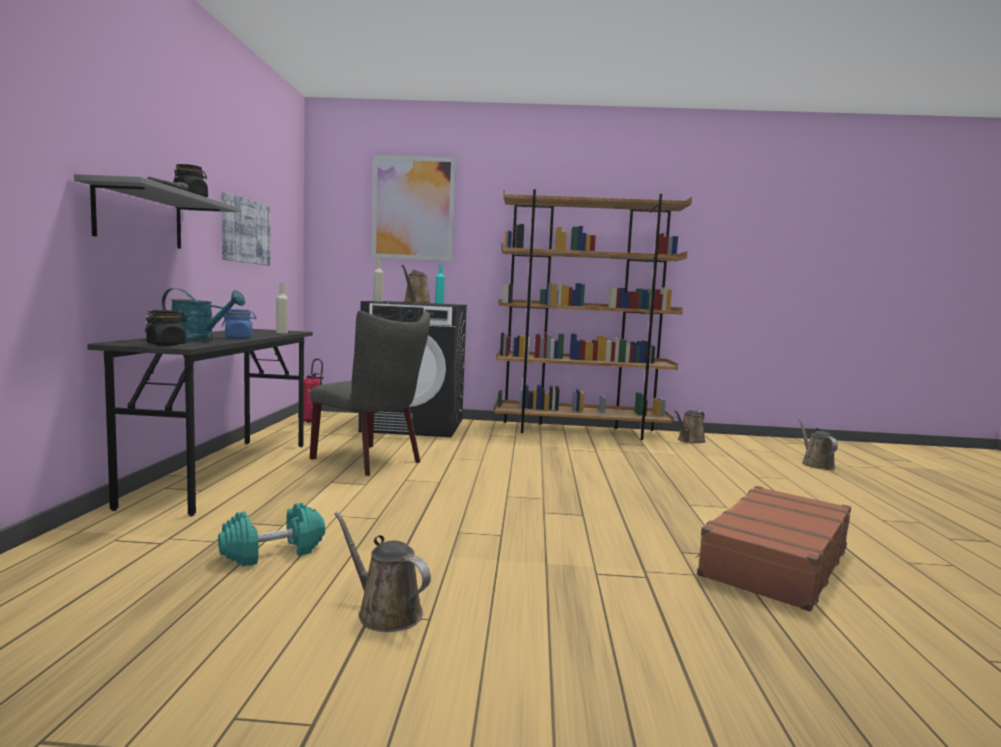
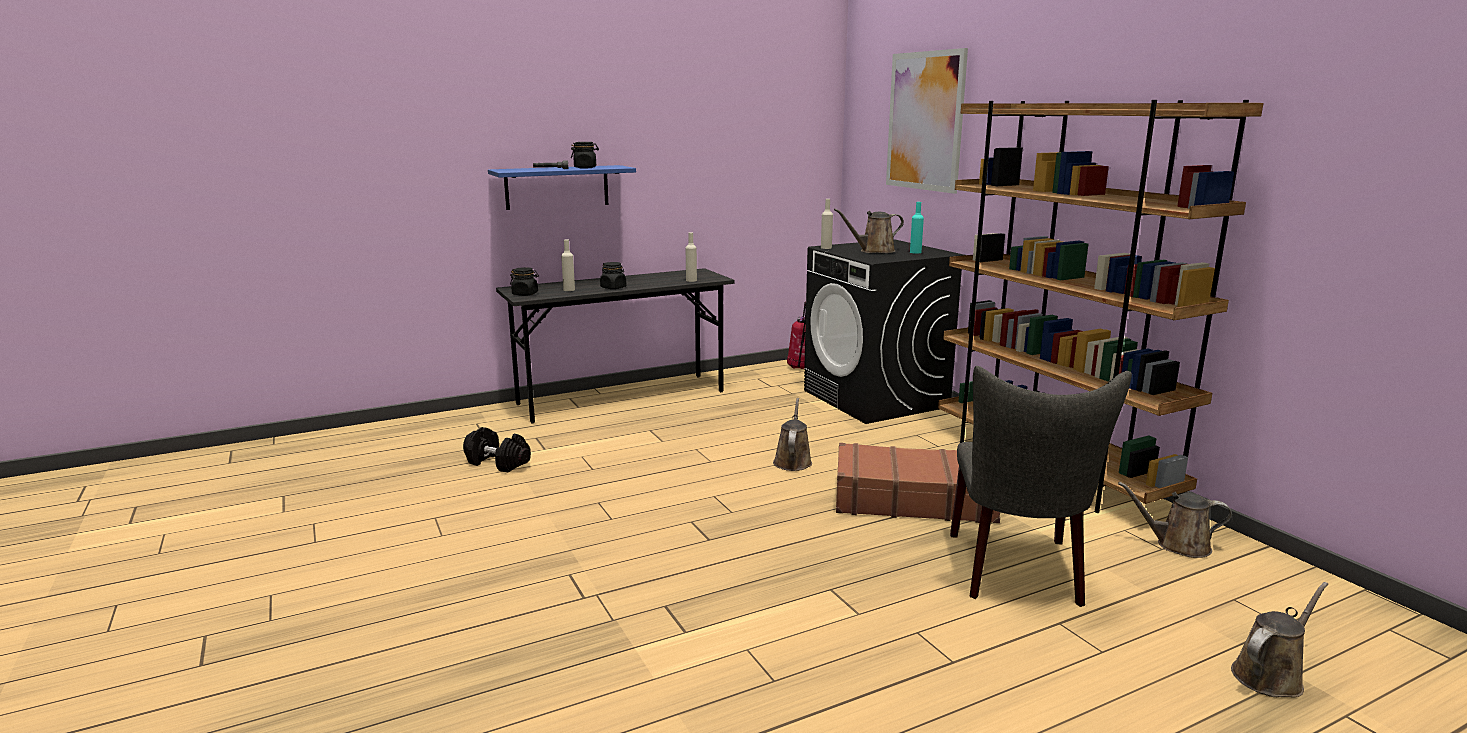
camera: 60 degrees right, 10 degrees up
grey shelf [74,174,239,249] -> blue shelf [488,165,636,210]
turquoise watering can [162,288,245,342] -> beige bottle [561,239,575,291]
turquoise dumbbell [218,503,325,567] -> black dumbbell [463,427,531,473]
picture [221,191,270,266] -> none
blue jar [222,309,256,339] -> black jar [600,262,626,289]
grey chair [310,311,430,476] -> grey chair moved to [950,366,1132,607]
brown watering can [334,512,431,632] -> brown watering can moved to [773,398,812,471]
brown suitcase [695,486,851,612] -> brown suitcase moved to [836,443,1000,523]

